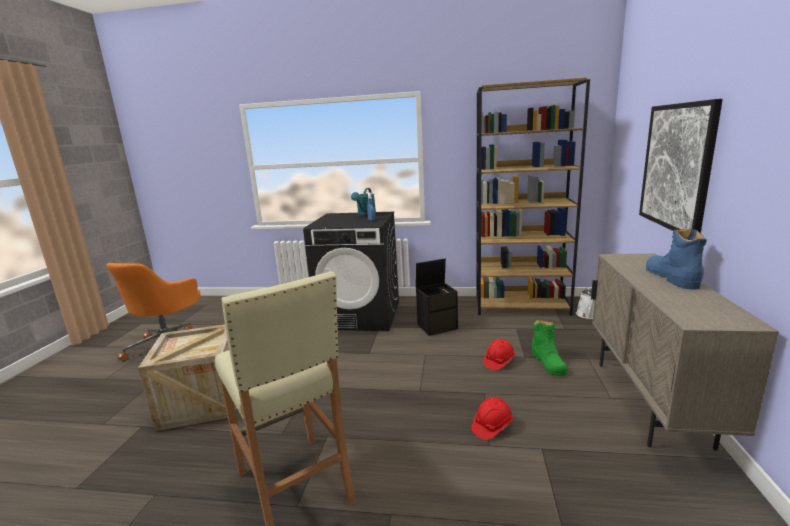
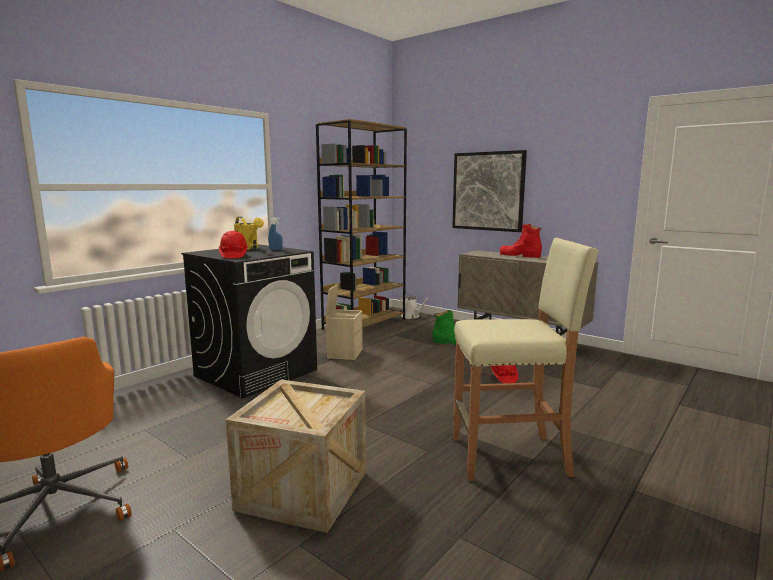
camera: 60 degrees left, 5 degrees down
turquoise watering can [351,188,376,217] -> yellow watering can [234,216,264,250]
black storage box [416,258,458,336] -> beige storage box [326,283,363,360]
red hard hat [483,339,515,370] -> red hard hat moved to [219,231,248,258]
blue boot [646,229,707,289] -> red boot [500,224,542,258]

